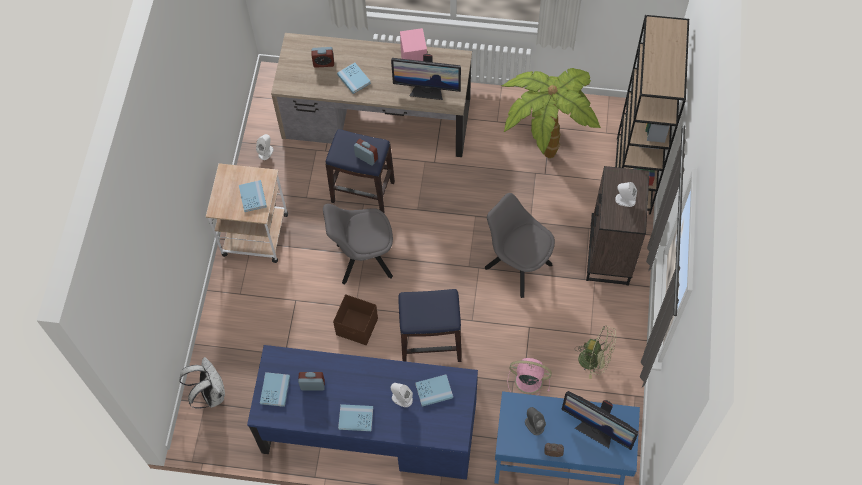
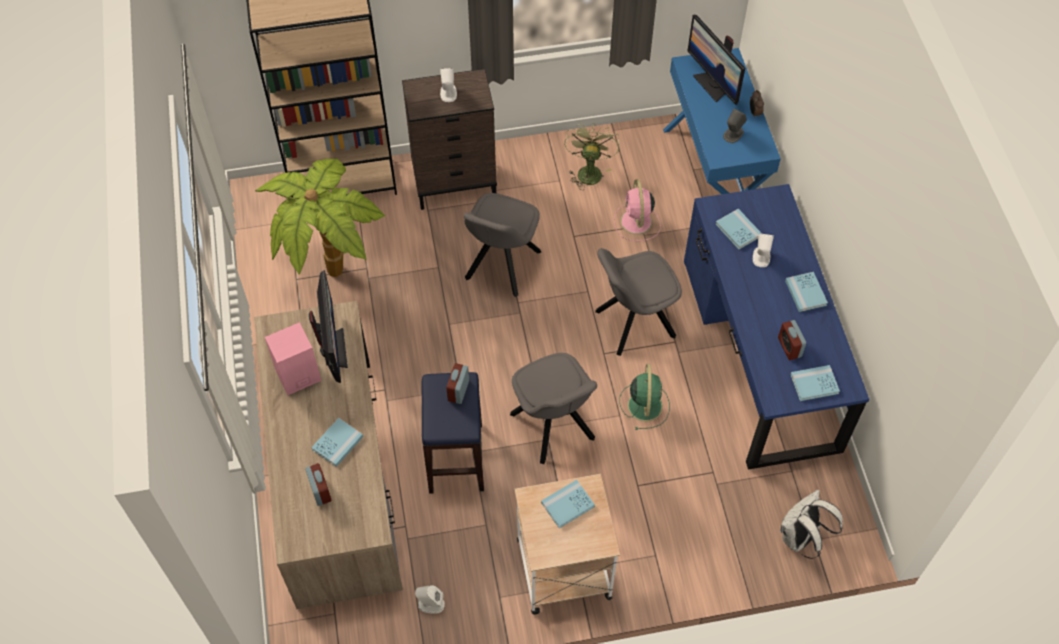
camera: 110 degrees left, 5 degrees down
brown storage box [333,294,378,345] -> green fan [619,364,670,430]
stool [398,289,461,362] -> grey chair [595,248,682,356]
monitor [561,391,638,450] -> monitor turned 135 degrees clockwise [688,15,745,105]

